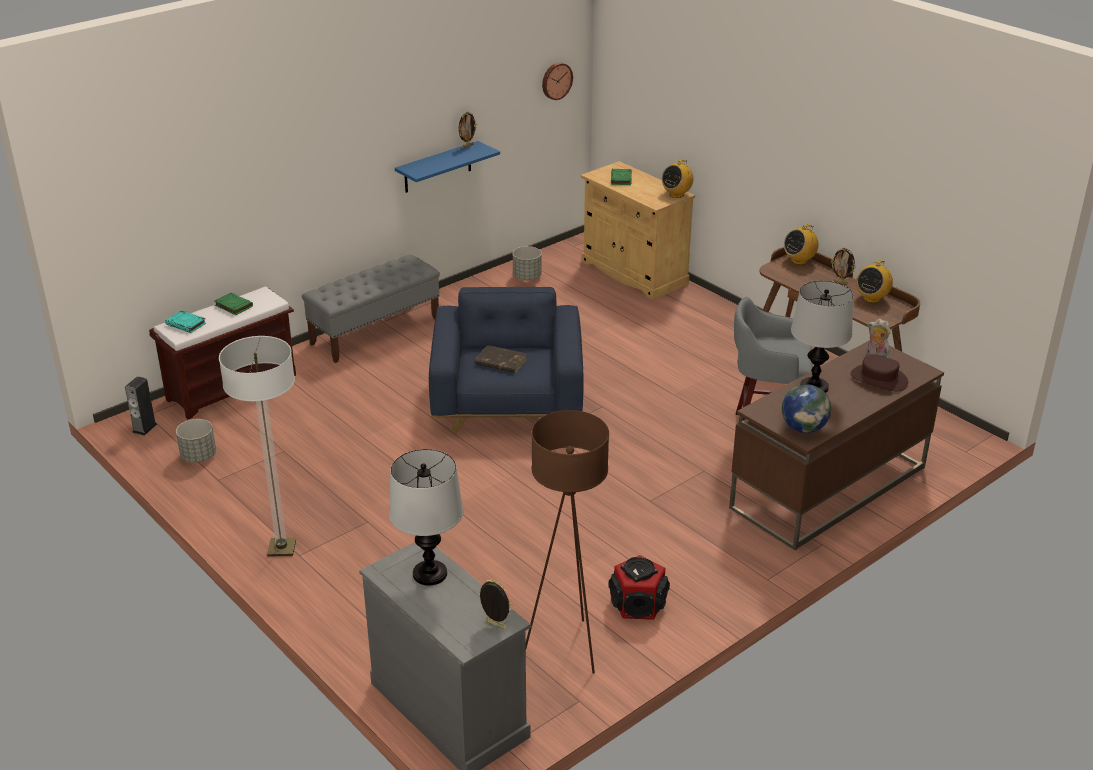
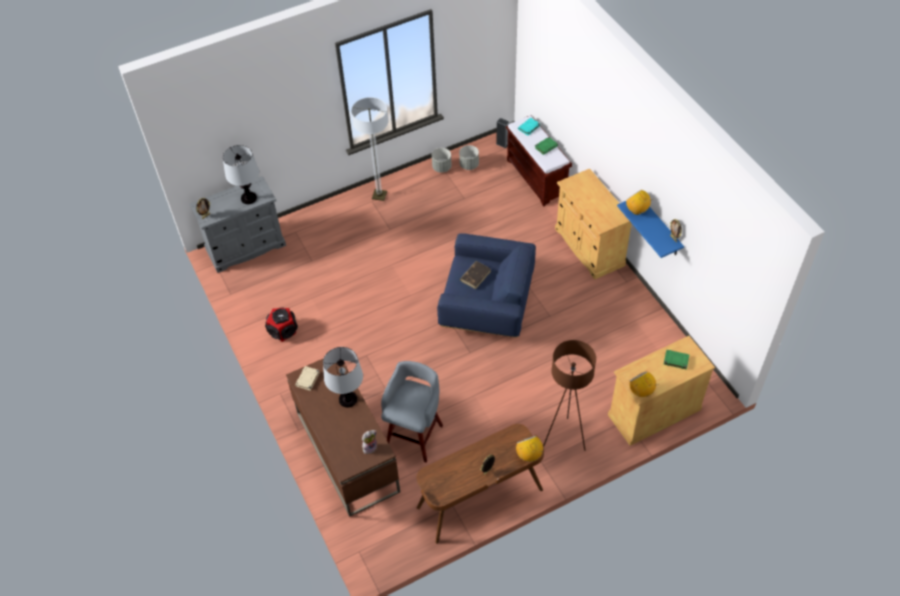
camera: 105 degrees right, 20 degrees up
grey bench [302,254,440,363] -> beige cabinet [555,169,632,279]
grey planter [513,246,542,280] -> grey planter moved to [432,148,452,173]
brown floor lamp [526,410,609,674] -> brown floor lamp moved to [543,340,596,451]
wall clock [542,62,573,100] -> none
globe [782,384,831,433] -> beige book [295,366,320,391]
brown hat [850,354,908,392] -> none
radio [856,260,893,303] -> radio moved to [626,190,653,215]

